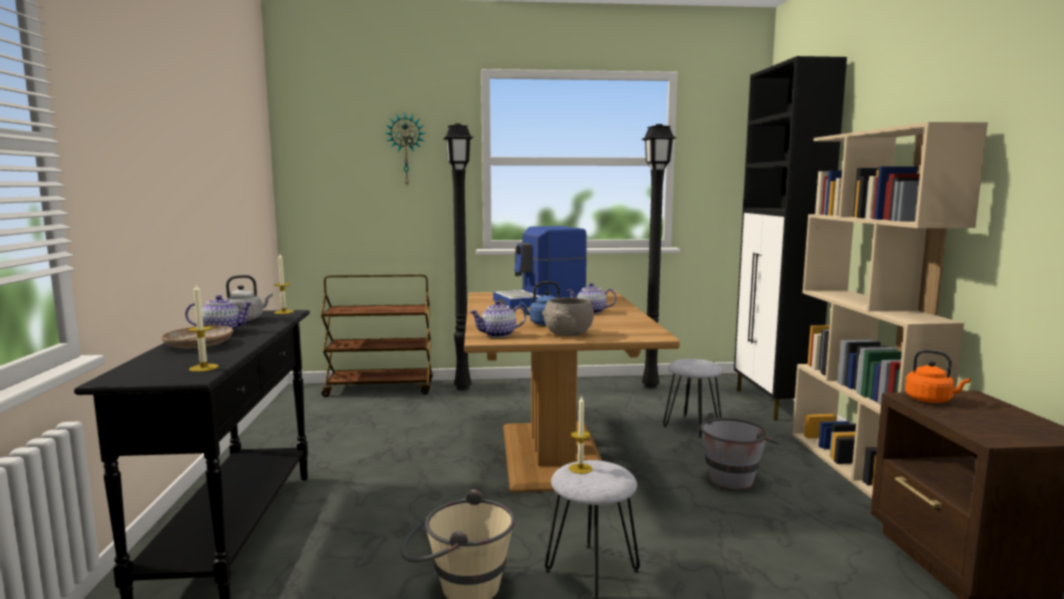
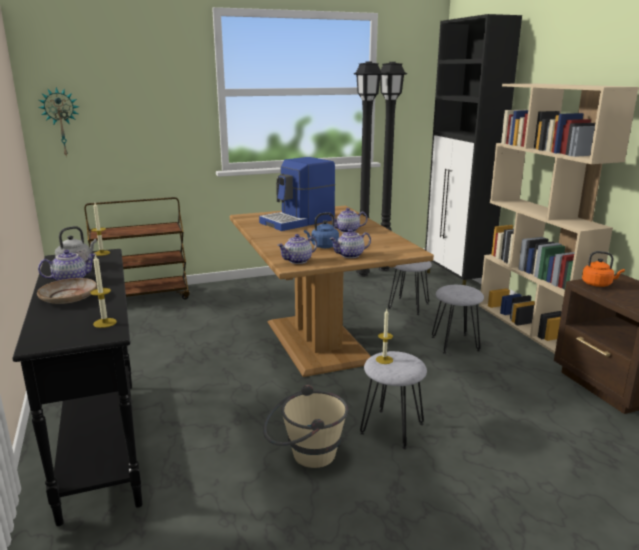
camera: 15 degrees left, 10 degrees up
wall clock [386,113,426,185] -> wall clock moved to [38,87,79,158]
black floor lamp [443,124,474,390] -> black floor lamp moved to [378,62,407,271]
grey bowl [542,298,594,336] -> teapot [330,229,371,258]
grey bucket [700,413,781,490] -> grey stool [432,285,484,354]

